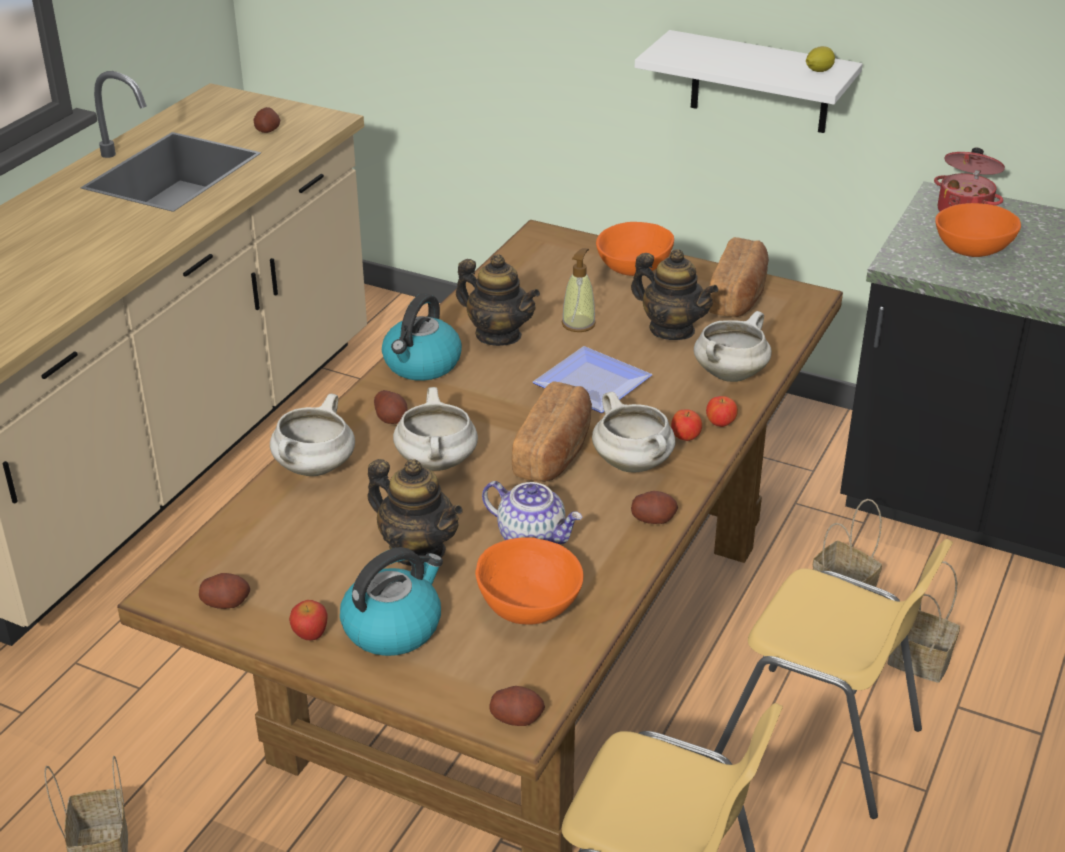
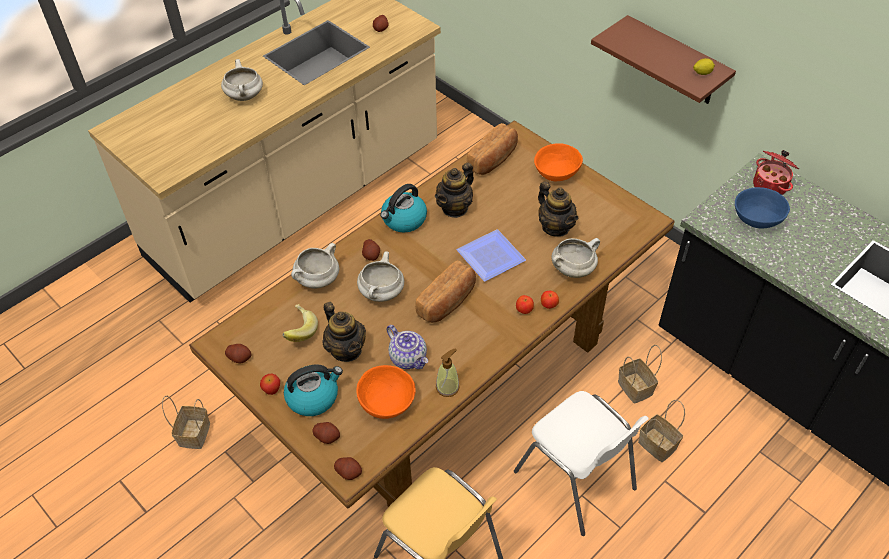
camera: 20 degrees right, 15 degrees up
teapot [456,254,540,346] -> teapot turned 75 degrees clockwise [435,162,474,218]
soap dispenser [562,248,596,332] -> soap dispenser moved to [436,349,460,397]
white cooking pot [592,392,675,472] -> white cooking pot moved to [221,59,263,101]
potato [631,491,678,524] -> potato moved to [312,422,340,444]
white shelf [635,30,863,133] -> brown shelf [591,15,736,104]
bread [709,237,769,317] -> bread moved to [467,123,518,175]
yellow chair [715,539,953,819] -> white chair [514,391,649,536]
orange bowl [935,203,1021,257] -> blue bowl [735,187,790,229]
none -> banana [282,304,318,342]

